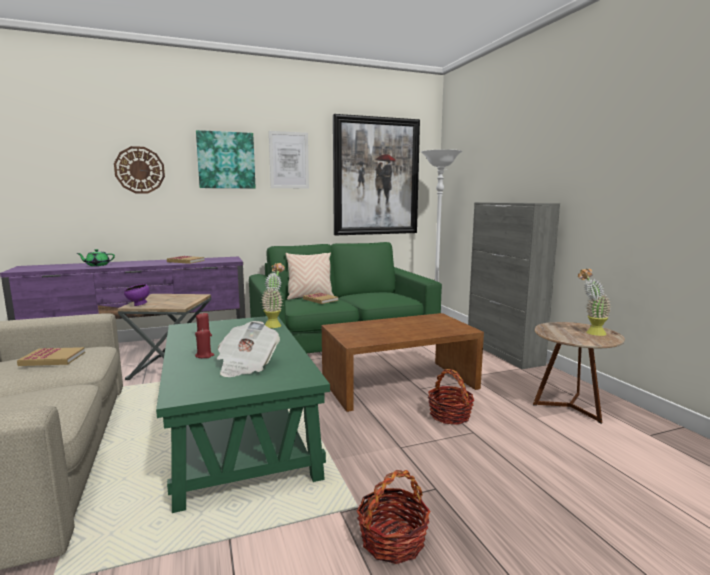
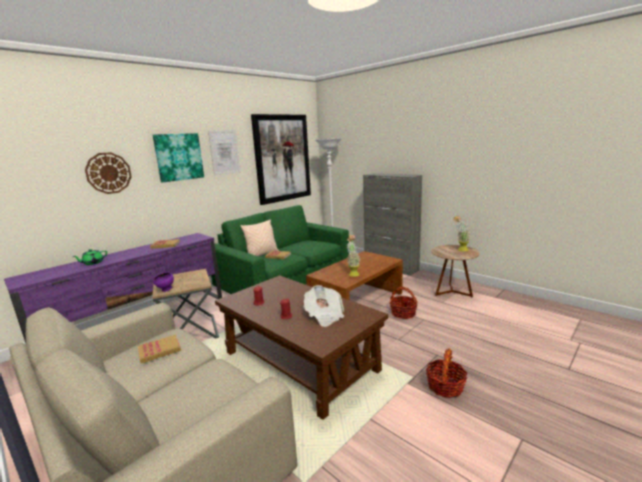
camera: 25 degrees left, 5 degrees up
green coffee table [156,316,330,513] -> brown coffee table [215,275,388,420]
potted plant [261,263,285,328] -> potted plant moved to [347,235,360,277]

